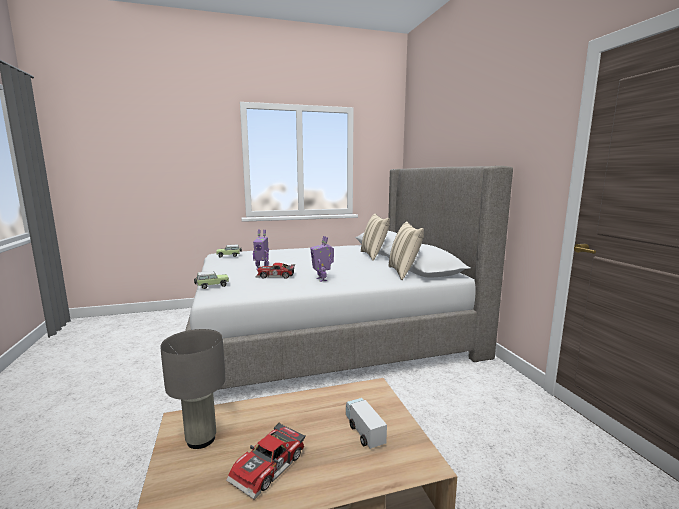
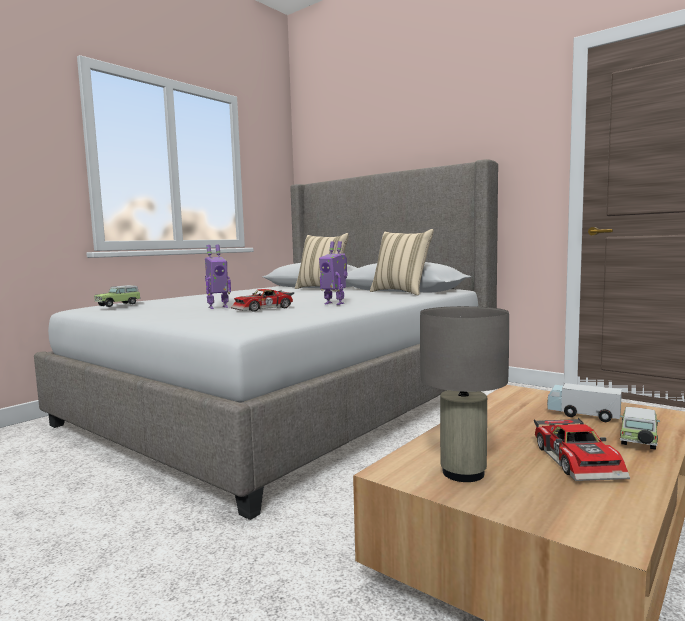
camera: 35 degrees left, 5 degrees down
toy car [194,271,229,289] -> toy car moved to [620,407,660,450]

